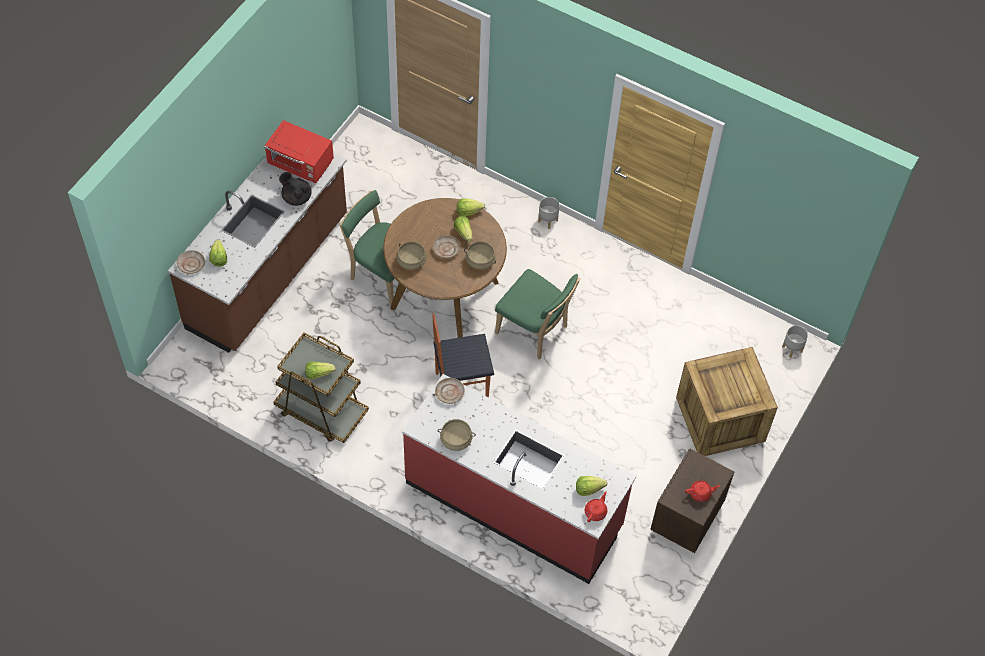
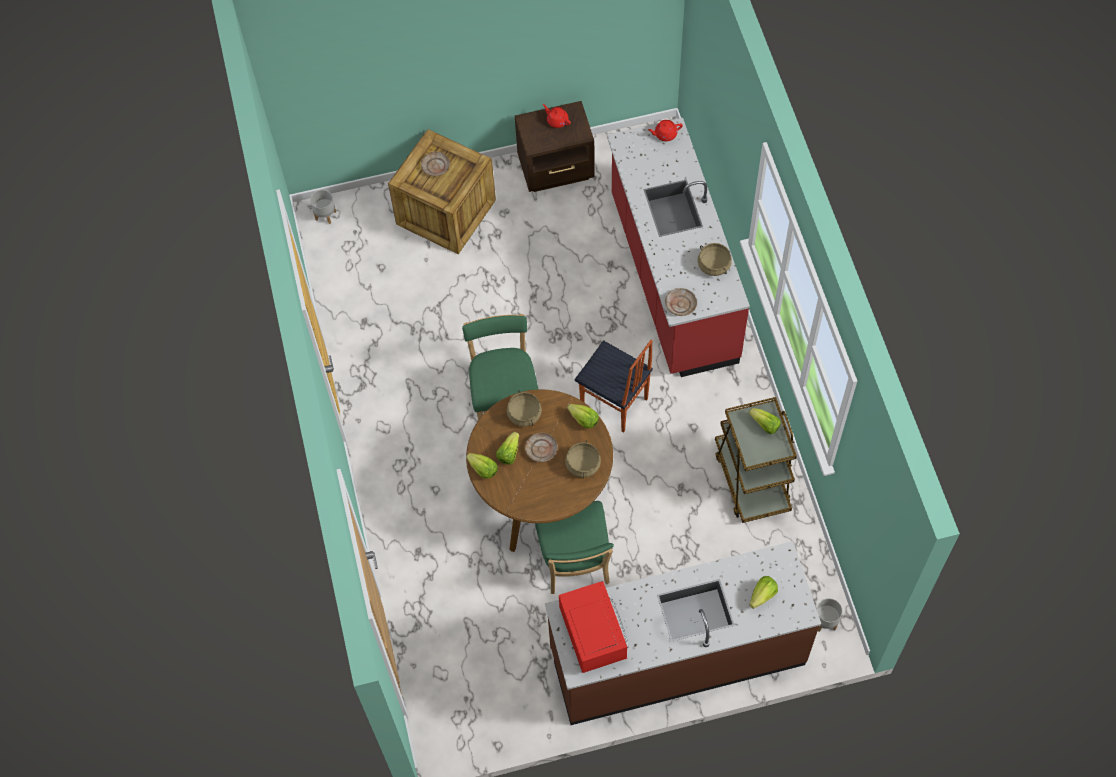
camera: 130 degrees left, 5 degrees up
beige plate [177,250,205,274] -> beige plate moved to [421,151,450,176]
black teapot [279,172,311,206] -> none
grey planter [538,197,560,229] -> grey planter moved to [817,598,842,632]
lettuce [576,476,607,496] -> lettuce moved to [567,404,599,428]

